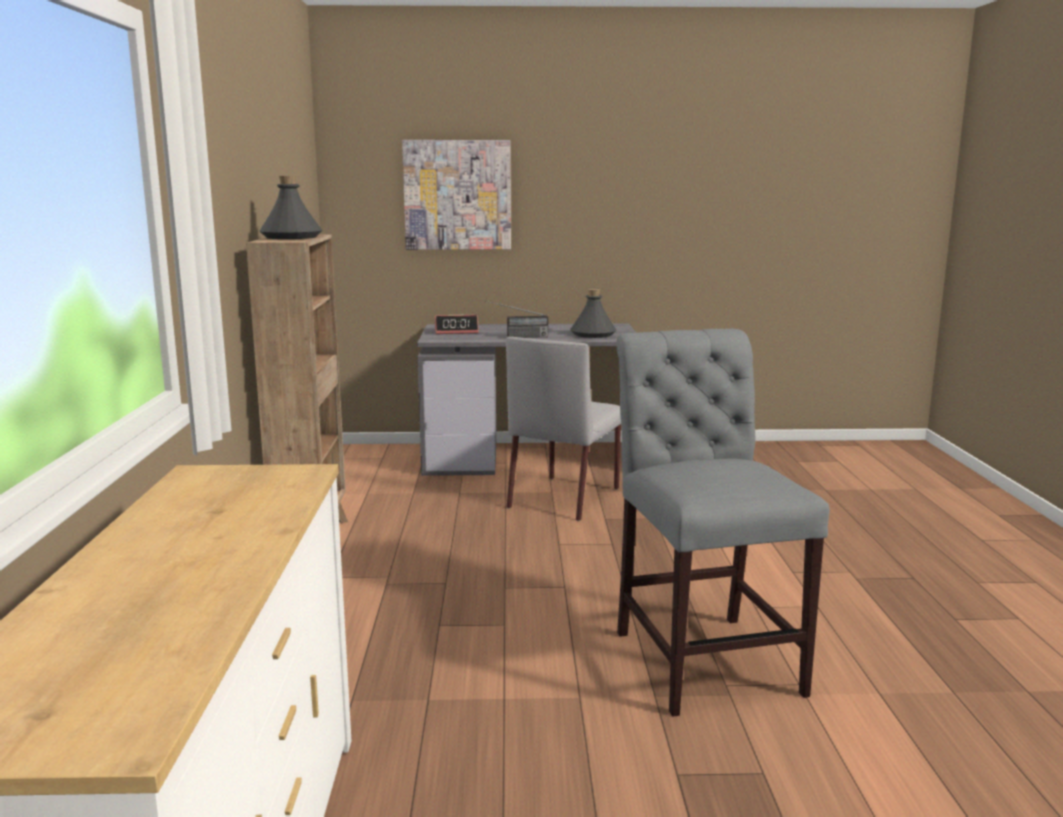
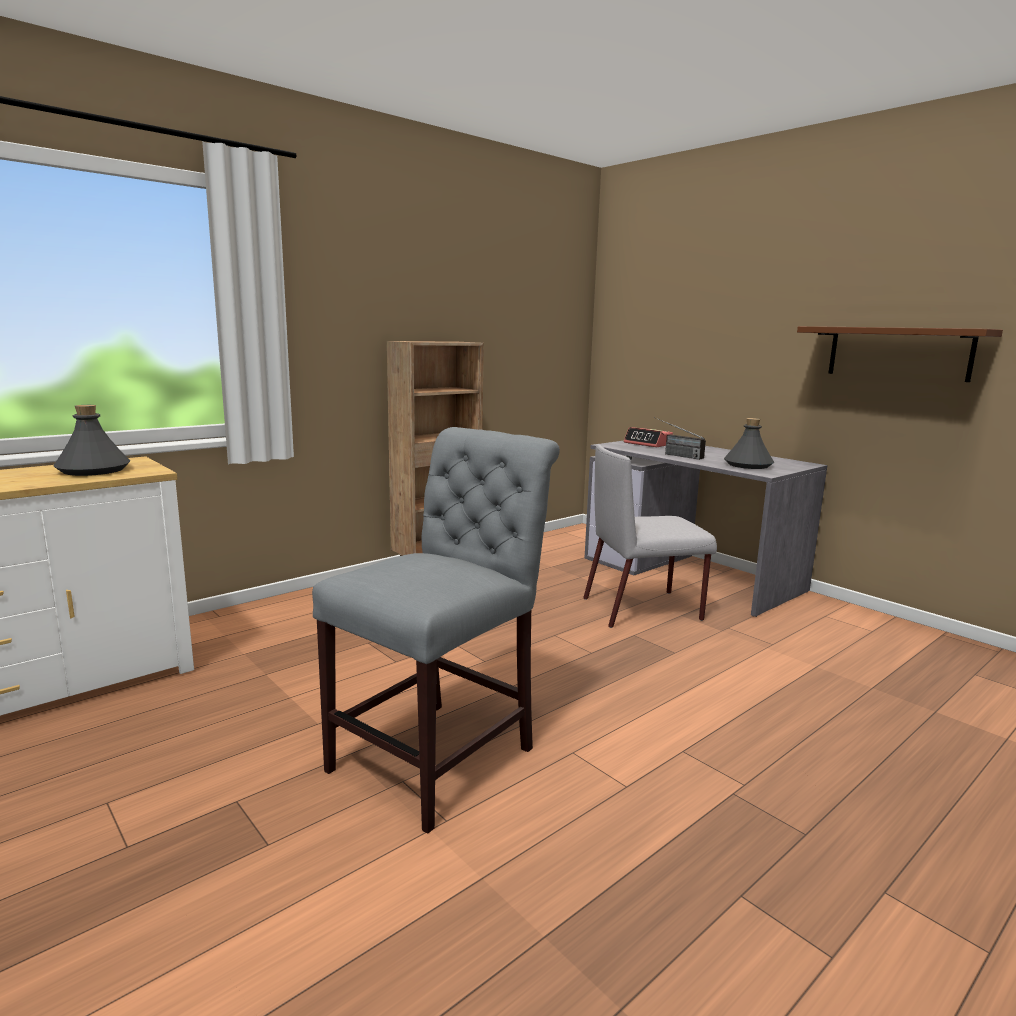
camera: 50 degrees right, 0 degrees up
grey bottle [260,176,322,239] -> grey bottle moved to [53,405,130,476]
picture [402,140,511,250] -> none
none -> brown shelf [797,326,1003,382]

